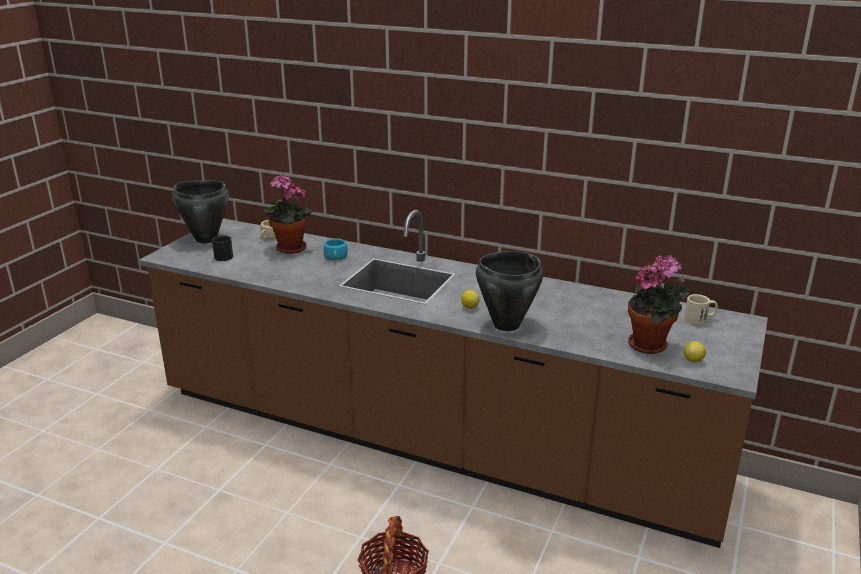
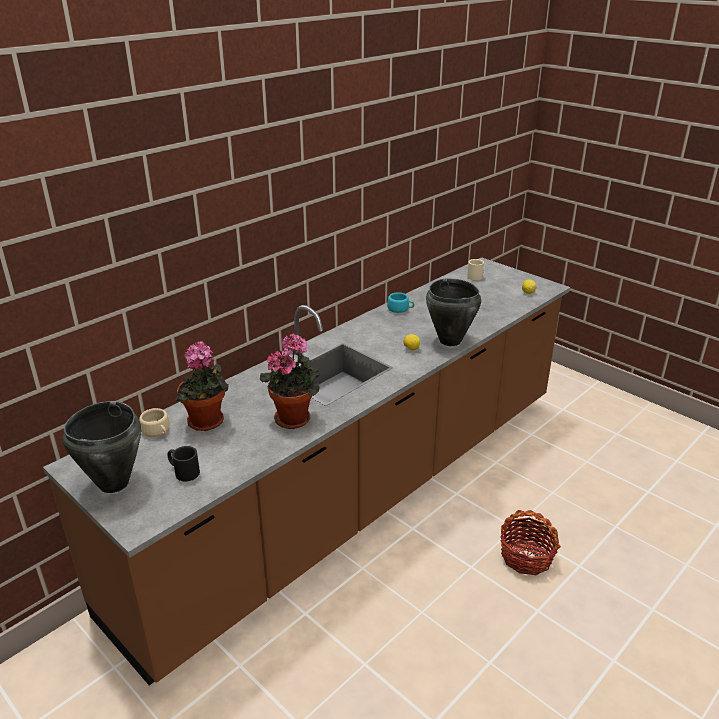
camera: 70 degrees left, 5 degrees up
turquoise cup [324,239,348,260] -> turquoise cup moved to [387,292,415,313]
potted plant [628,255,690,354] -> potted plant moved to [260,334,320,429]

